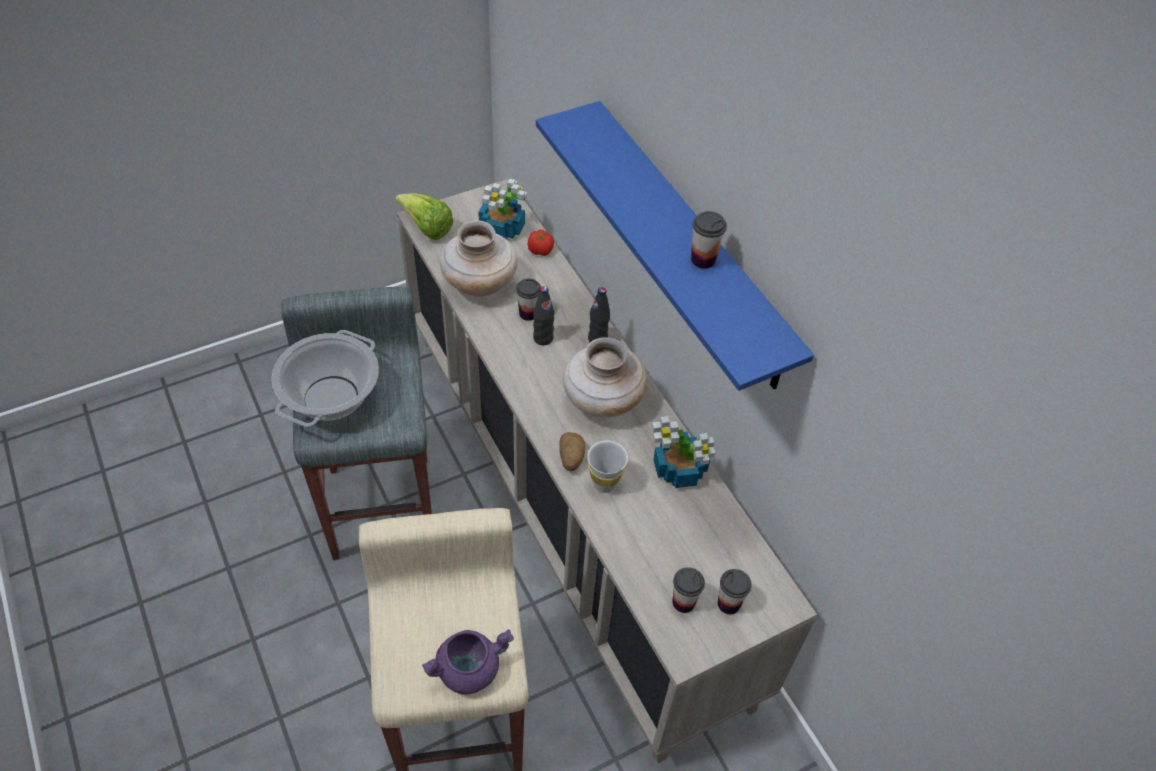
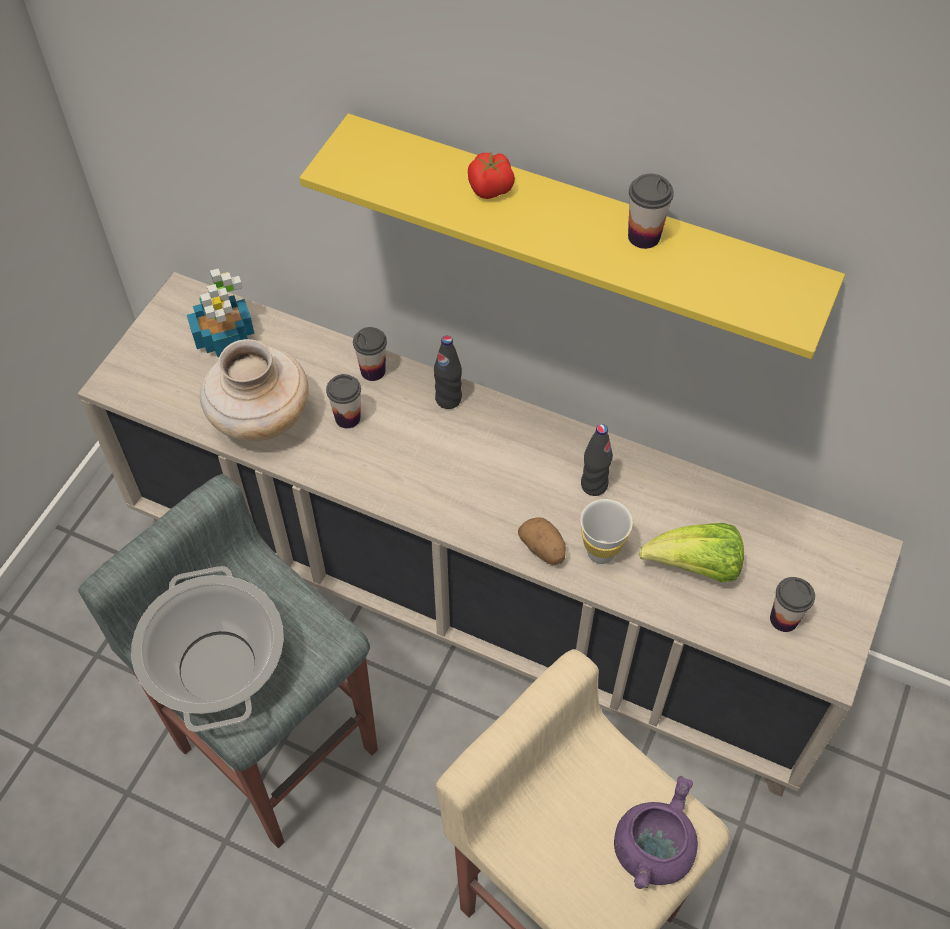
camera: 35 degrees left, 5 degrees up
lettuce [395,193,453,240] -> lettuce moved to [639,523,744,582]
tomato [528,229,554,256] -> tomato moved to [468,152,515,199]
black bottle [533,286,554,345] -> black bottle moved to [581,424,613,496]
blue shelf [536,101,814,391] -> yellow shelf [300,114,845,359]
beige vase [563,337,647,417] -> none
potted plant [652,416,715,488] -> none
cup [718,569,752,614] -> cup moved to [353,327,387,381]

